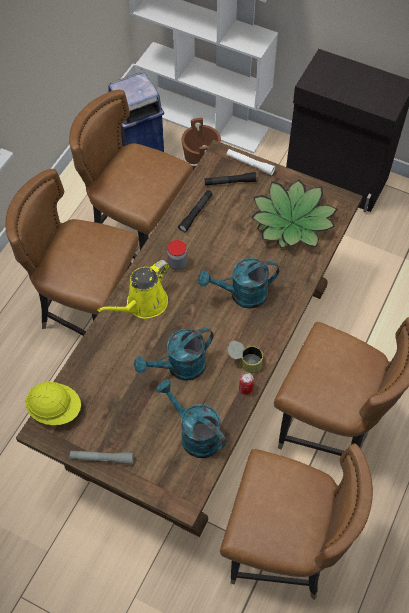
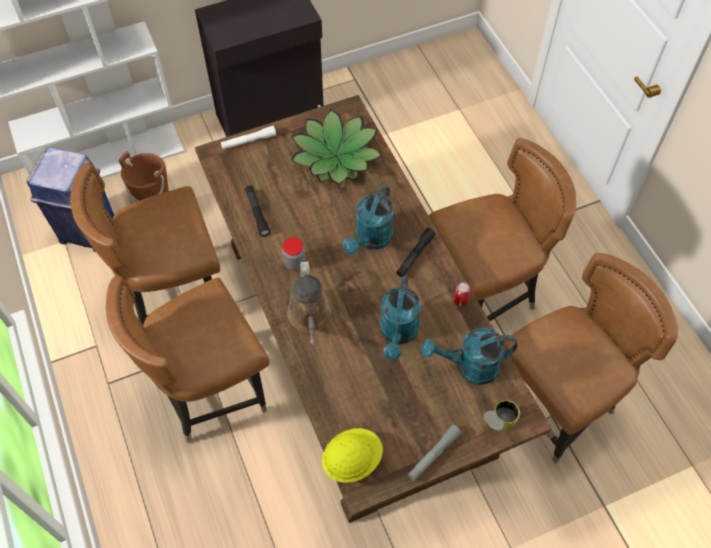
camera: 50 degrees left, 0 degrees up
yellow watering can [97,260,170,319] -> brown watering can [287,261,333,345]
black flashlight [205,172,257,186] -> black flashlight moved to [396,228,435,277]
can [227,341,263,373] -> can moved to [484,400,520,431]

